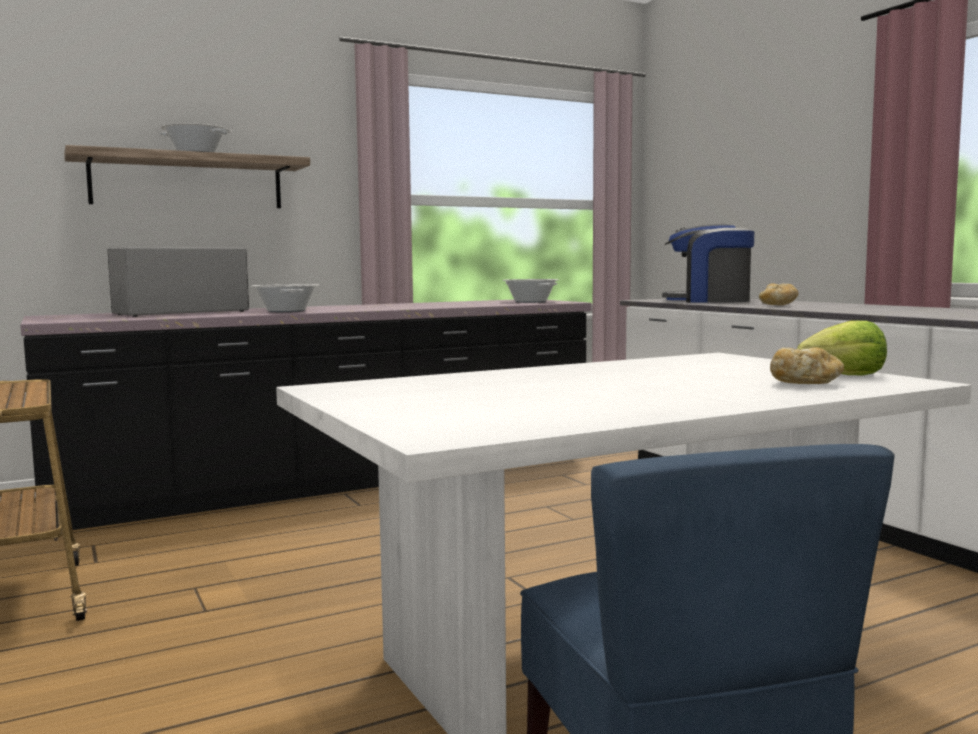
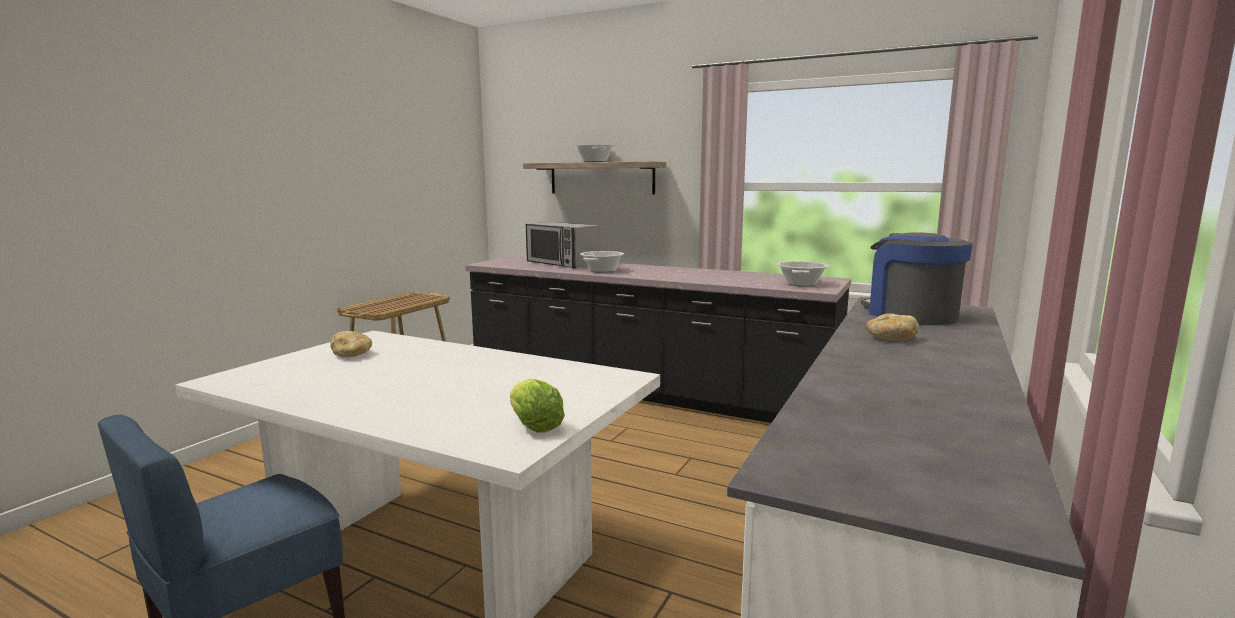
camera: 55 degrees right, 5 degrees up
microwave [108,247,249,317] -> microwave turned 150 degrees counterclockwise [526,222,599,268]
bread [770,347,844,384] -> bread moved to [330,331,372,357]

